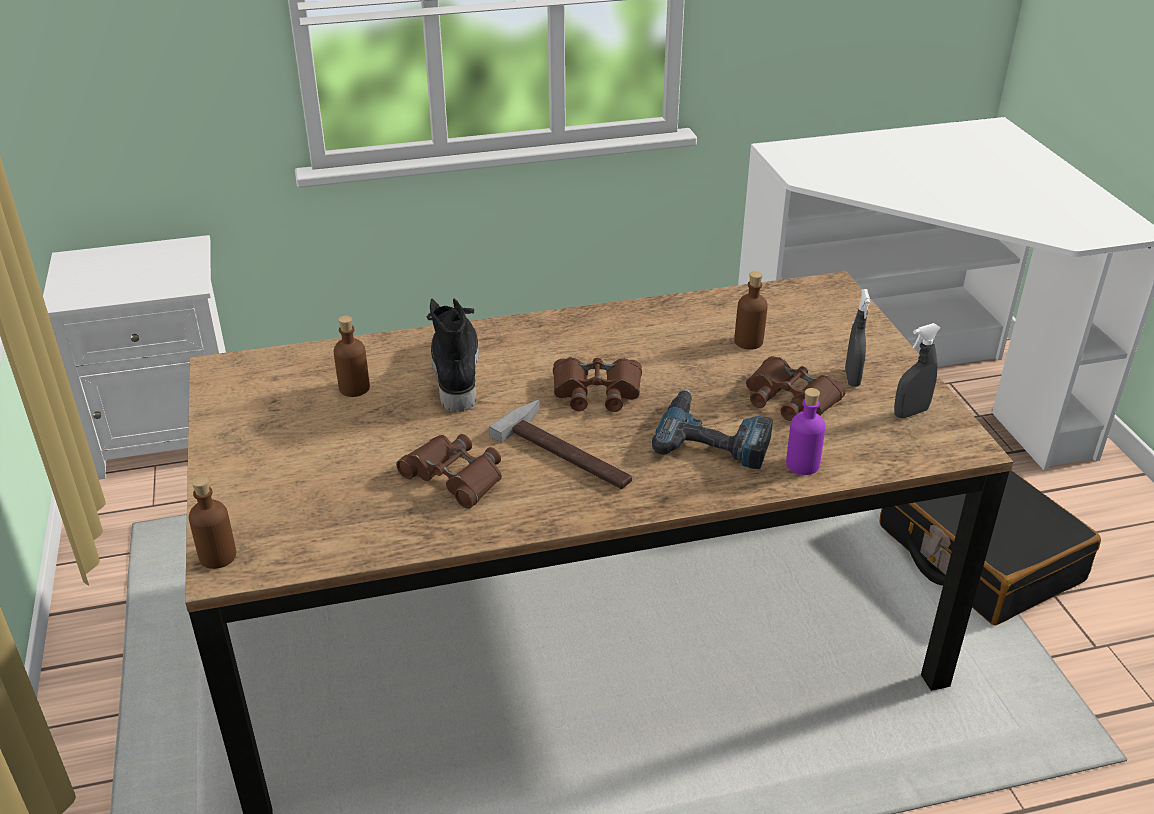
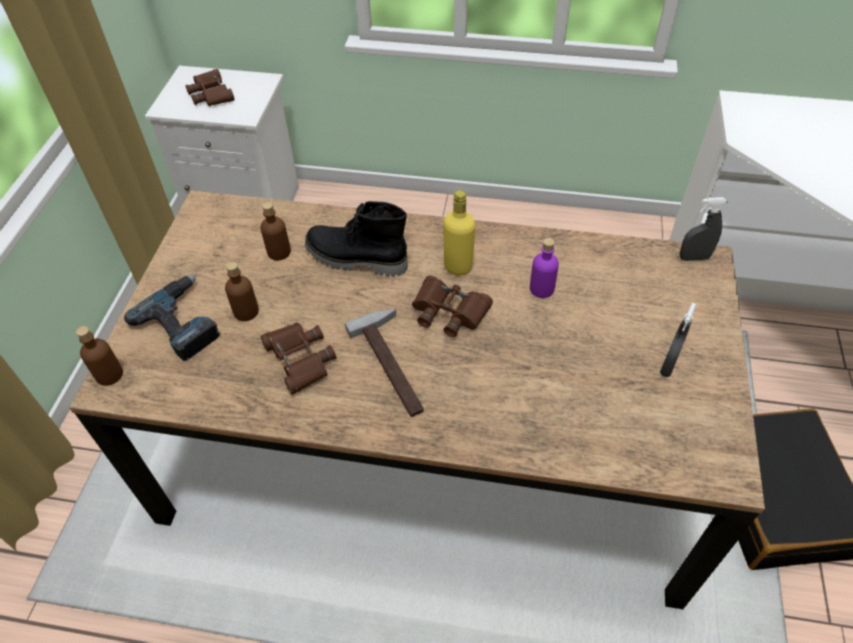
camera: 25 degrees right, 15 degrees up
black boot [427,299,479,412] -> black boot turned 90 degrees counterclockwise [305,201,408,277]
power drill [652,389,773,469] -> power drill moved to [124,275,221,361]
brown bottle [734,271,768,350] -> brown bottle moved to [225,262,259,321]
brown binoculars [746,356,846,421] -> brown binoculars moved to [185,69,235,106]
purple bottle [786,388,825,475] -> purple bottle moved to [530,238,559,298]
grey spray bottle [894,323,941,418] -> grey spray bottle moved to [680,197,728,261]
none -> yellow bottle [443,190,475,276]

